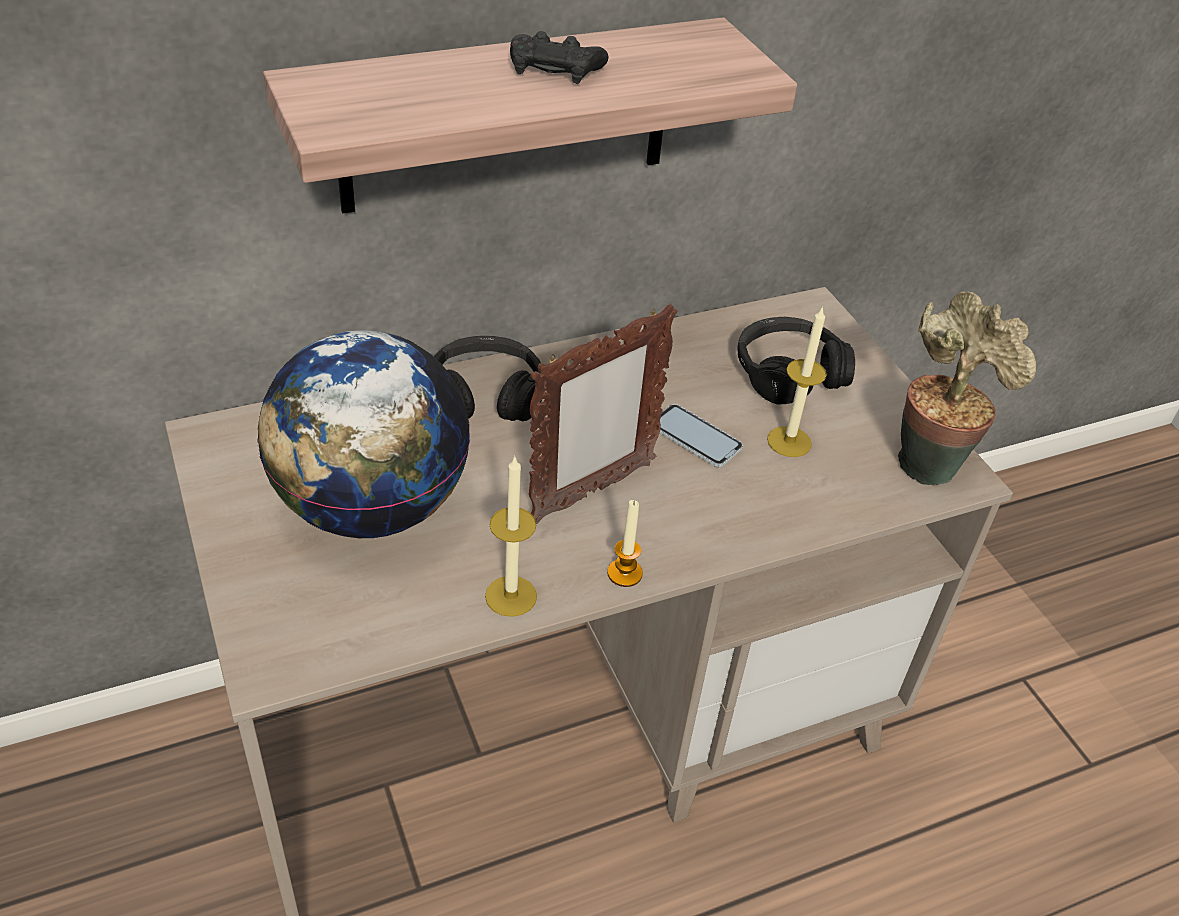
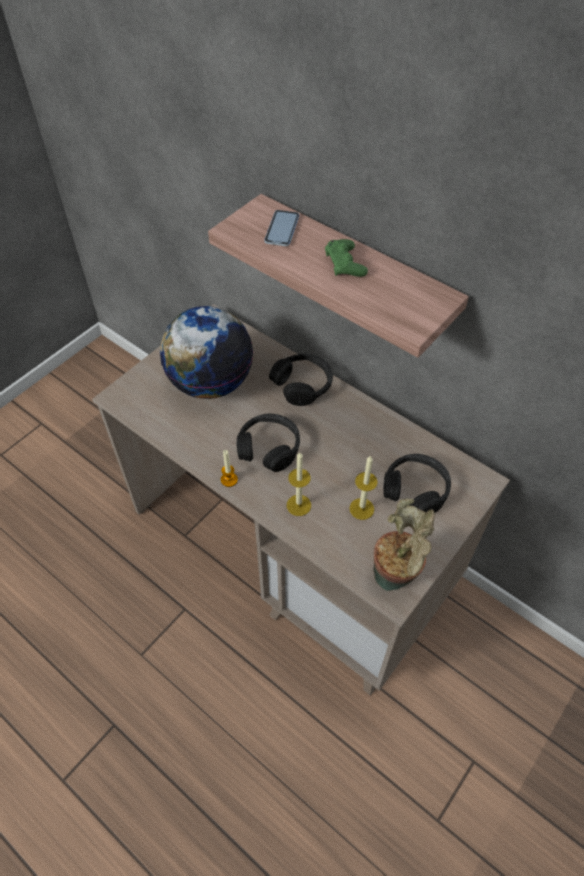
camera: 65 degrees right, 10 degrees up
candle [485,455,537,617] -> candle moved to [287,452,311,516]
black game controller [510,31,608,84] -> green game controller [325,239,368,277]
picture frame [529,304,678,523] -> black headphones [236,413,300,472]
phone [660,404,743,467] -> phone moved to [264,210,299,246]

